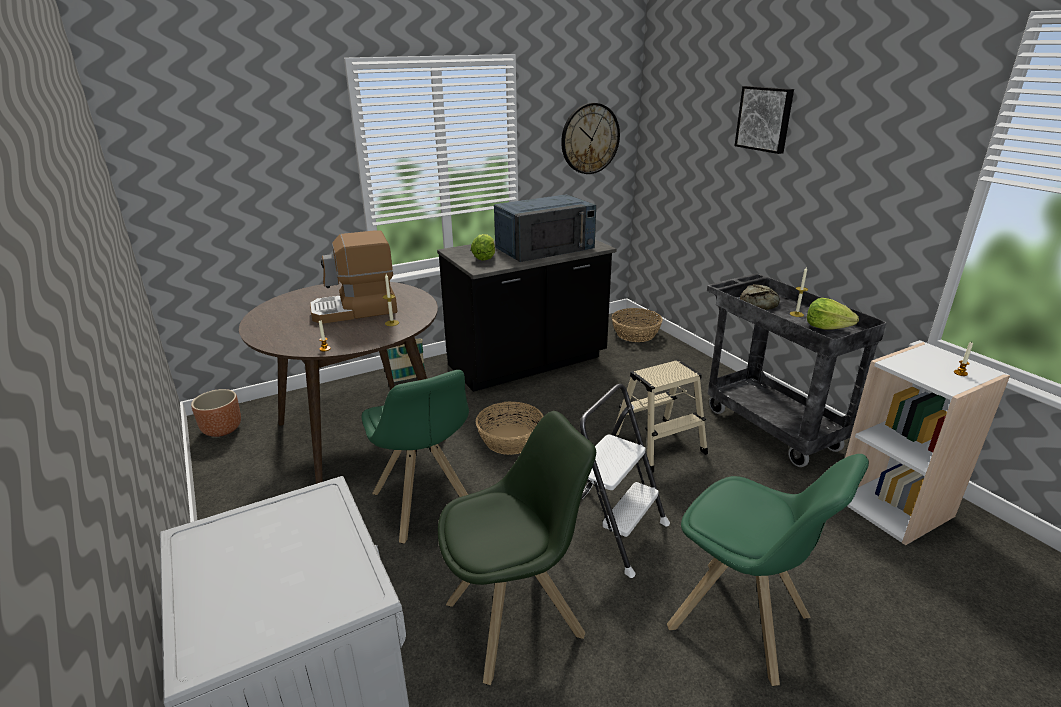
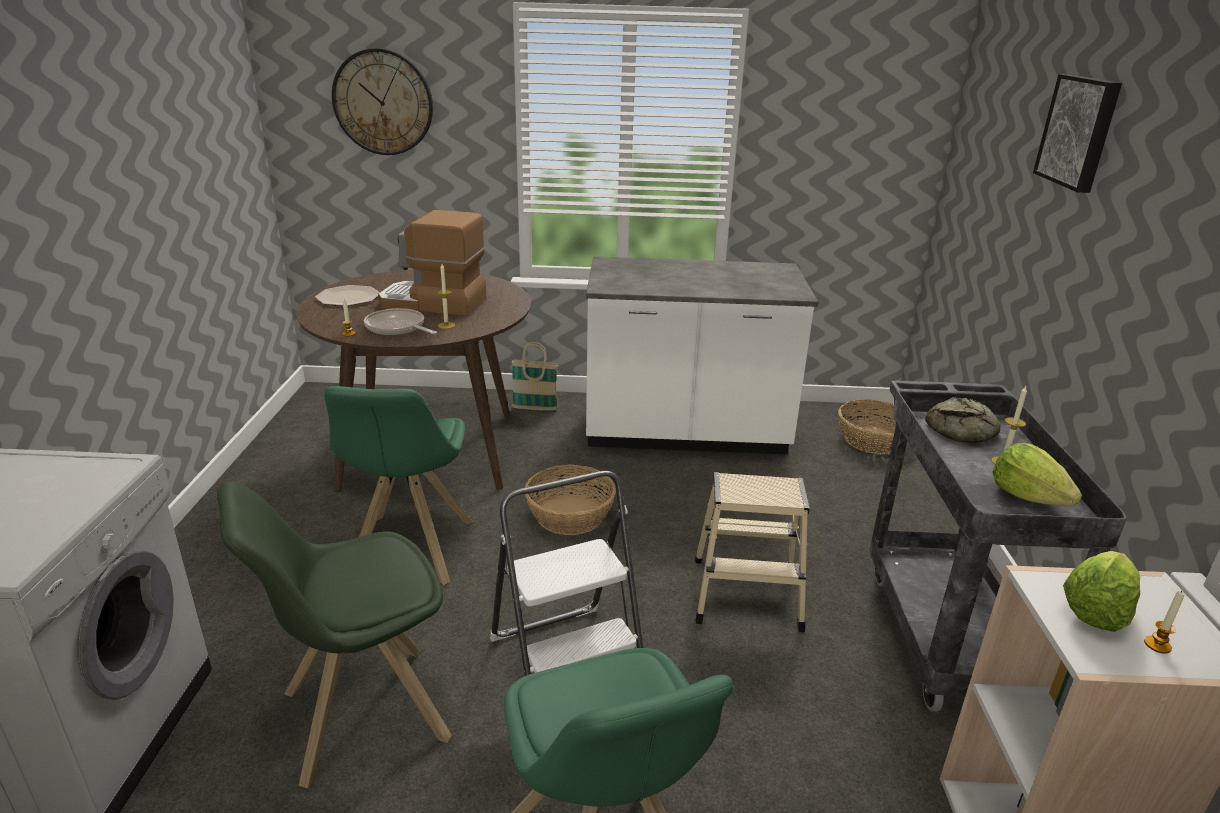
camera: 30 degrees right, 0 degrees up
brown planter [191,389,241,437] -> none
black counter [437,239,617,392] -> white counter [586,256,818,454]
green chair [438,411,596,685] -> green chair turned 150 degrees clockwise [217,481,452,789]
lettuce [471,234,495,261] -> lettuce moved to [1063,551,1140,632]
blue microwave [494,194,596,262] -> none
wall clock [561,103,620,174] -> wall clock moved to [332,48,433,155]
none -> plate [315,285,380,306]
none -> frying pan [364,308,437,335]

